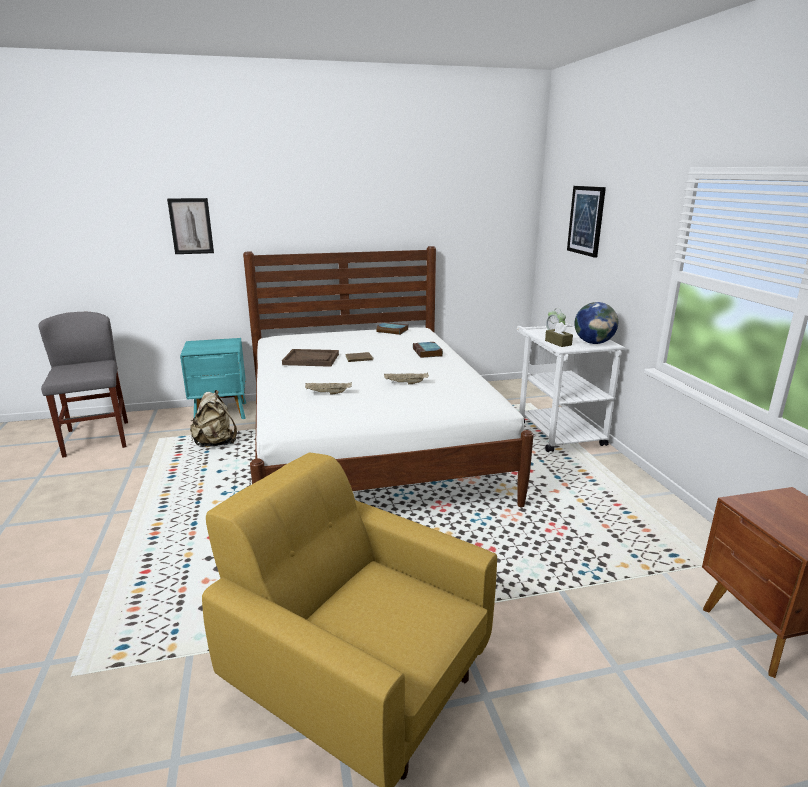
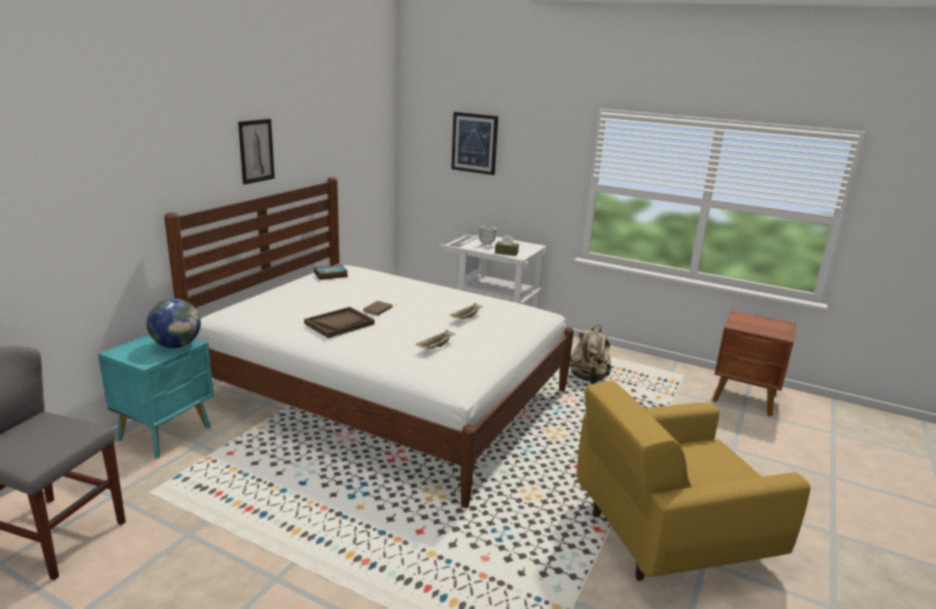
camera: 50 degrees left, 0 degrees up
picture [167,198,214,254] -> picture moved to [238,119,275,185]
beige backpack [190,390,237,447] -> beige backpack moved to [570,325,611,383]
book [413,342,443,358] -> none
globe [574,302,618,344] -> globe moved to [147,299,201,348]

